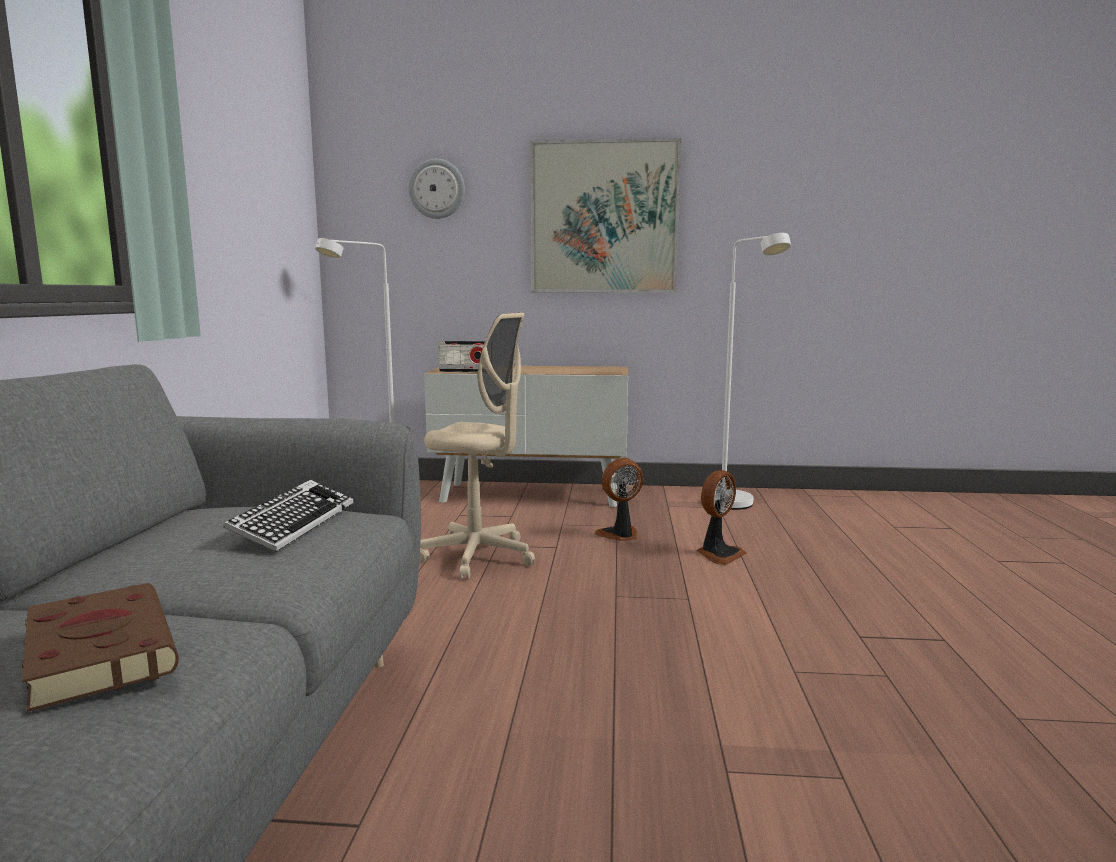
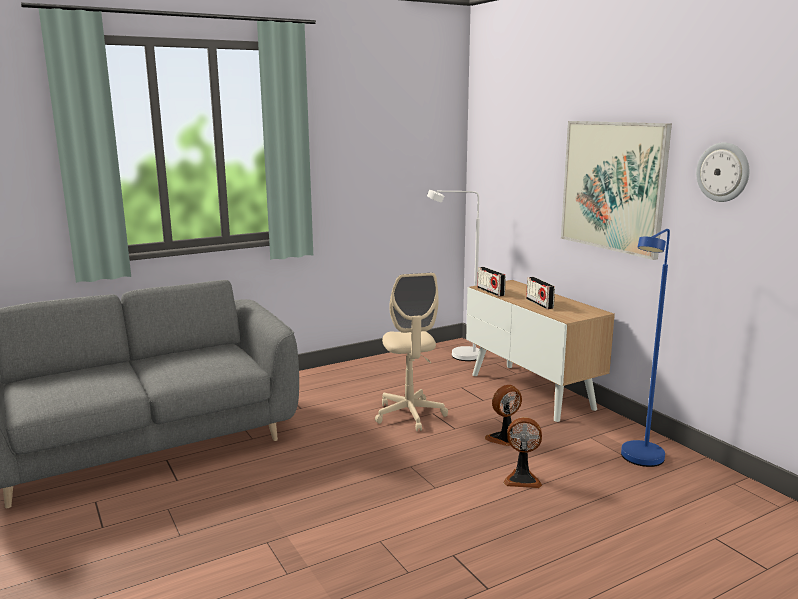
camera: 55 degrees right, 5 degrees up
brown book [22,583,179,712] -> none
keyboard [223,480,353,552] -> none
wall clock [408,159,465,219] -> wall clock moved to [696,143,749,202]
fan [595,458,643,541] -> fan turned 60 degrees counterclockwise [485,385,522,446]
white floor lamp [714,233,791,510] -> blue floor lamp [621,229,670,467]
none -> radio [526,277,555,309]

